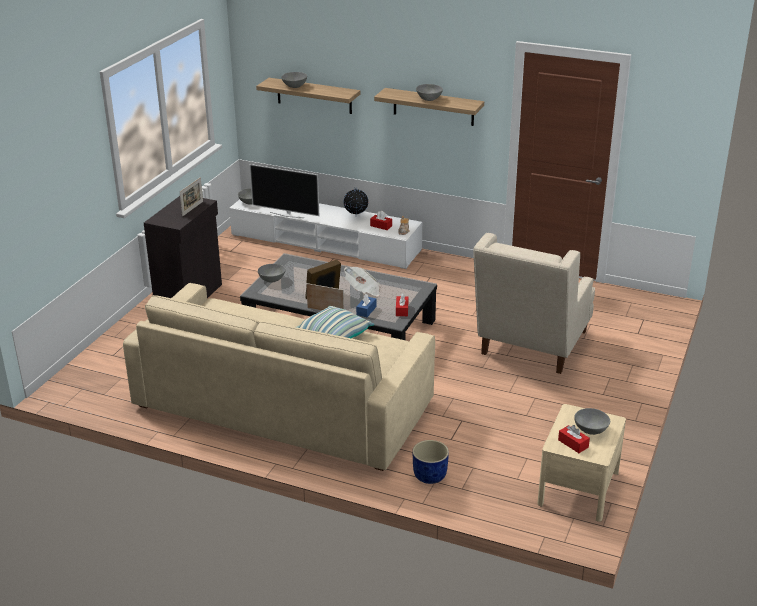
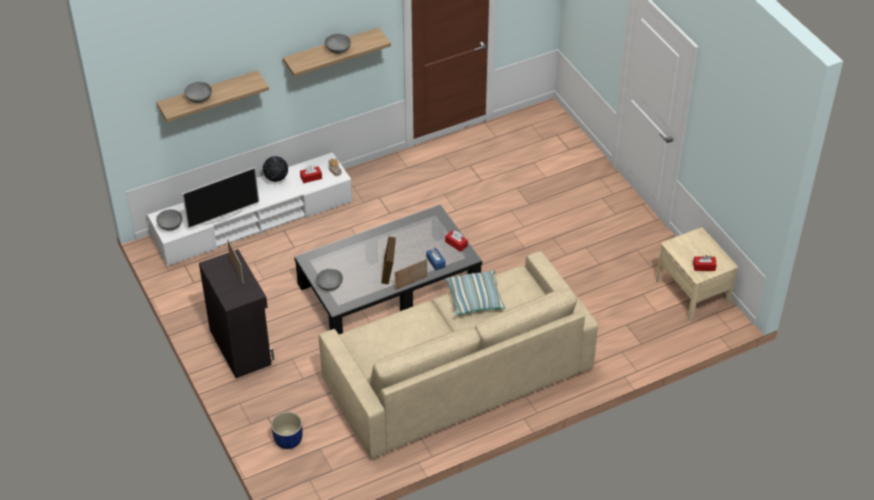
camera: 50 degrees left, 15 degrees up
newspaper [344,267,380,296] -> none
blue planter [412,440,449,484] -> blue planter moved to [271,412,303,449]
beige armchair [473,233,595,374] -> none
grey bowl [574,408,610,435] -> none

